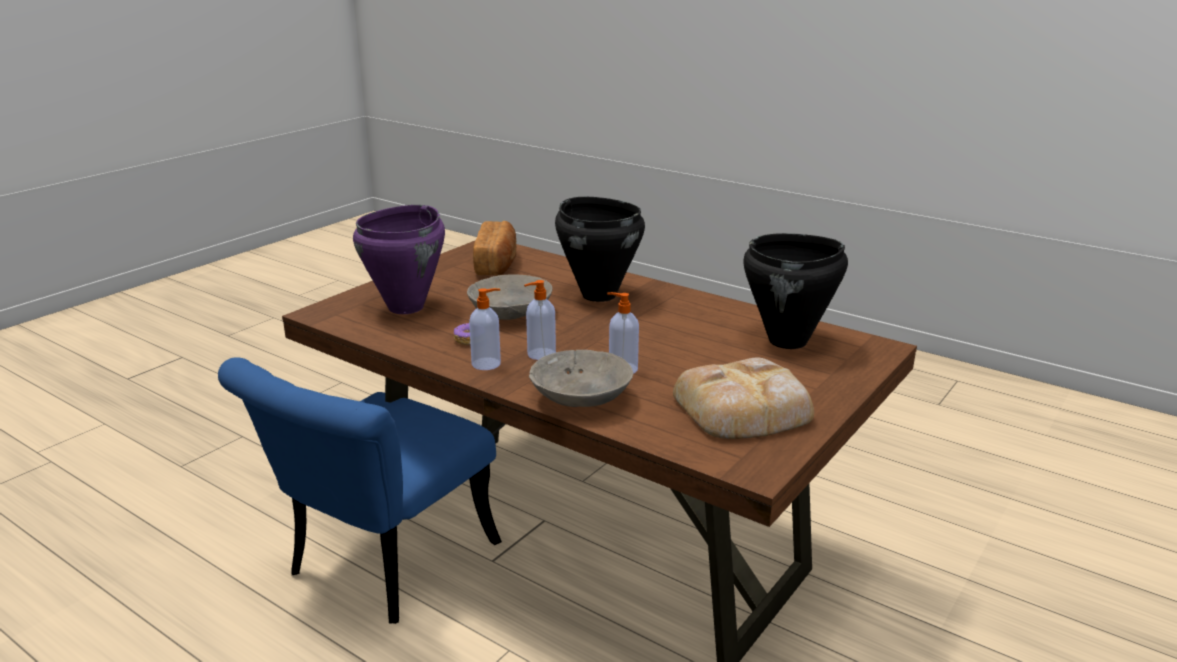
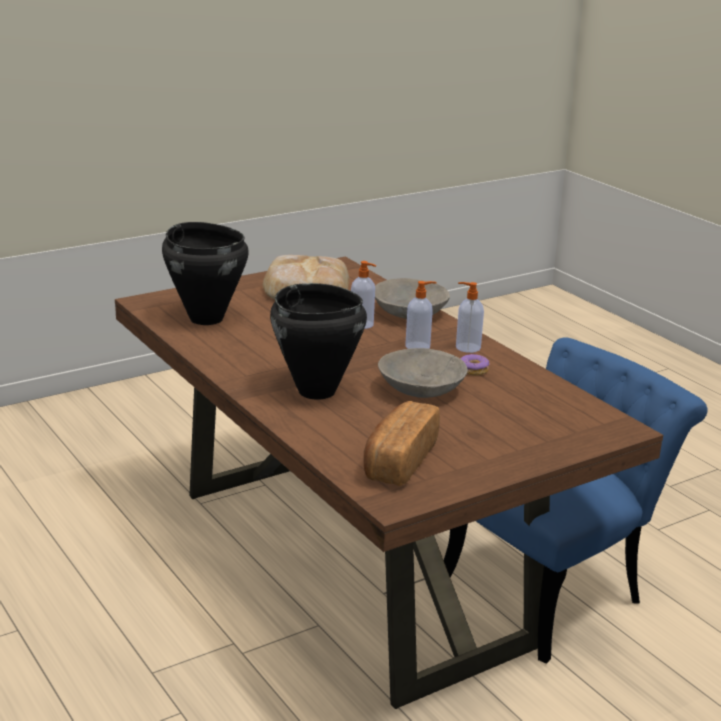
camera: 160 degrees left, 0 degrees up
purple cooking pot [353,205,445,314] -> none

